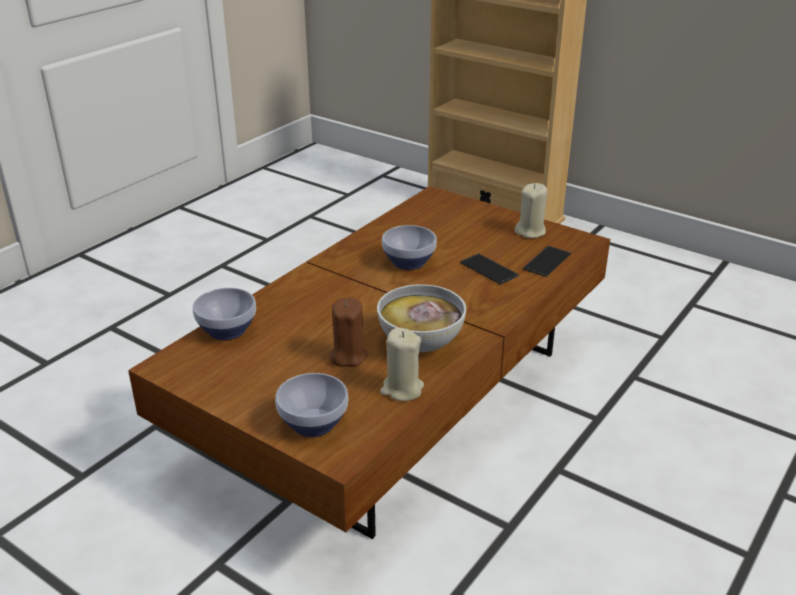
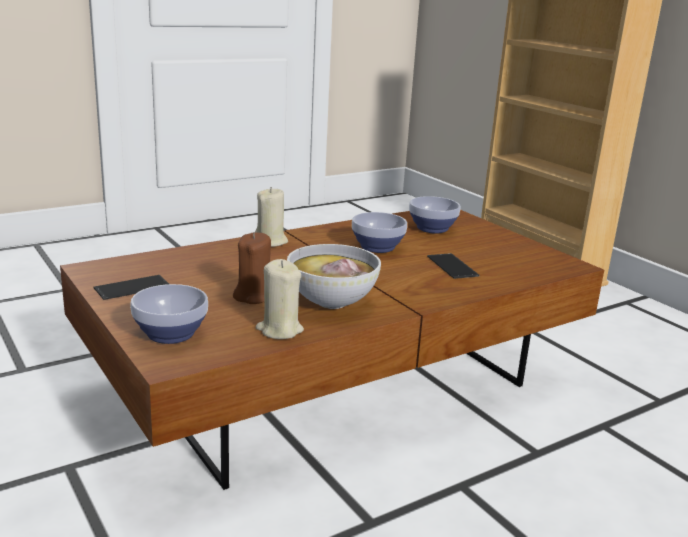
camera: 20 degrees right, 10 degrees down
bowl [193,288,256,340] -> bowl moved to [409,196,460,234]
beige candle [515,183,548,238] -> beige candle moved to [255,187,288,247]
phone [522,246,571,277] -> phone moved to [94,275,169,300]

